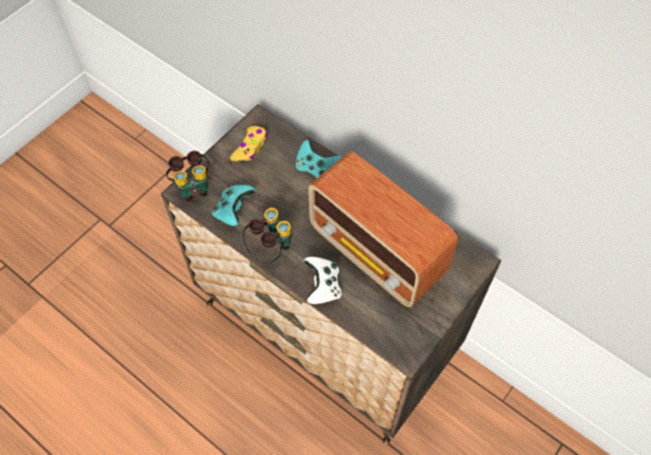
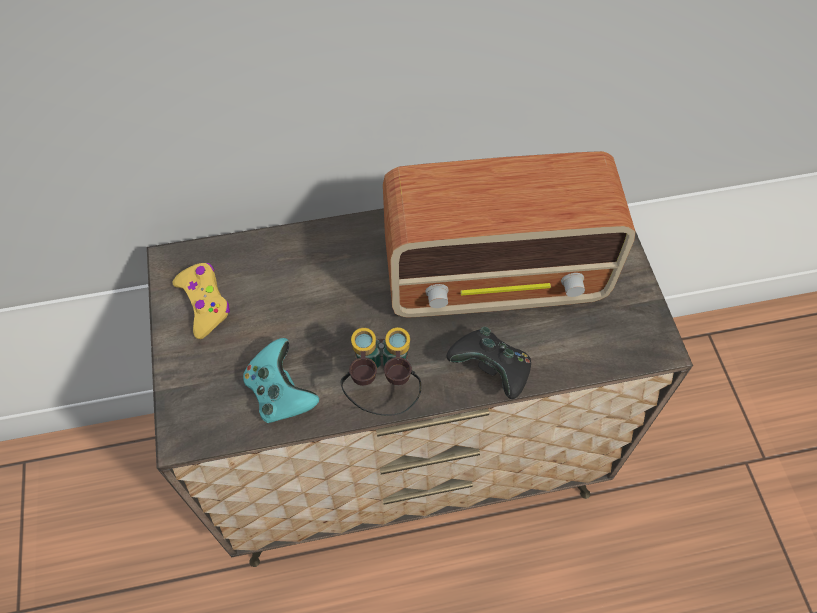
camera: 50 degrees left, 0 degrees up
binoculars [166,151,209,201] -> none
turquoise game controller [296,140,342,179] -> none
white game controller [304,257,342,304] -> black game controller [447,327,531,399]

